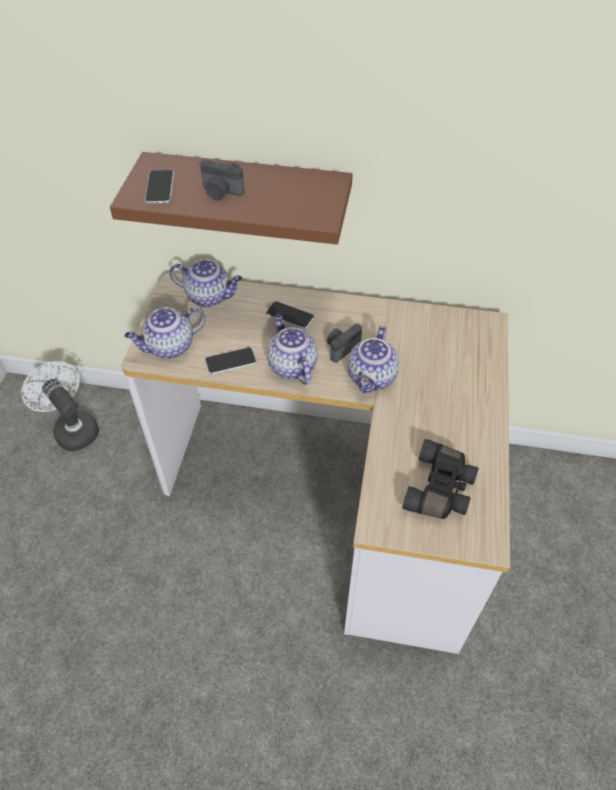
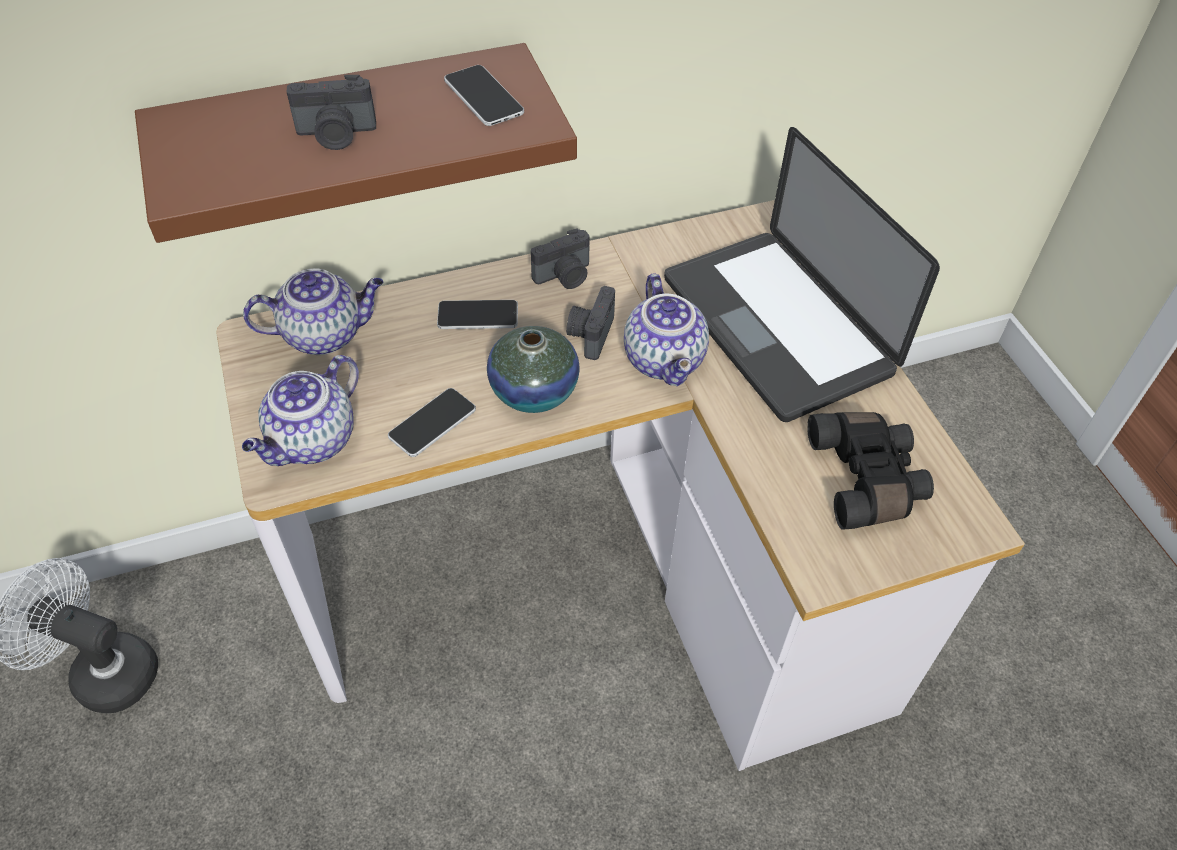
camera: 30 degrees left, 0 degrees up
phone [145,170,174,204] -> phone moved to [444,65,524,126]
teapot [267,314,318,385] -> vase [487,326,579,413]
none -> camera [531,228,590,289]
none -> laptop [664,127,940,422]

